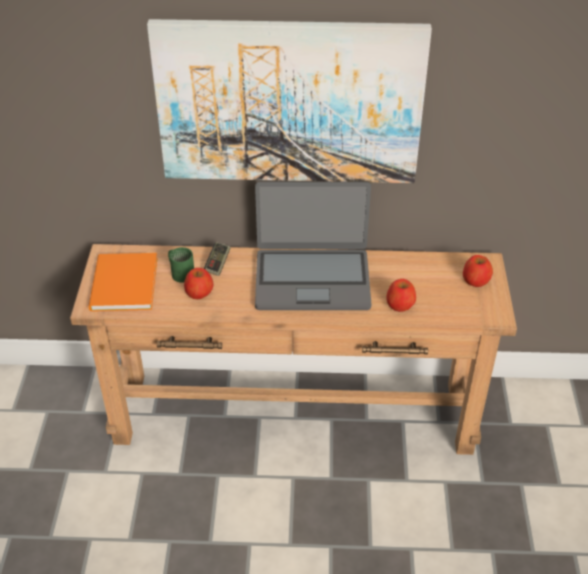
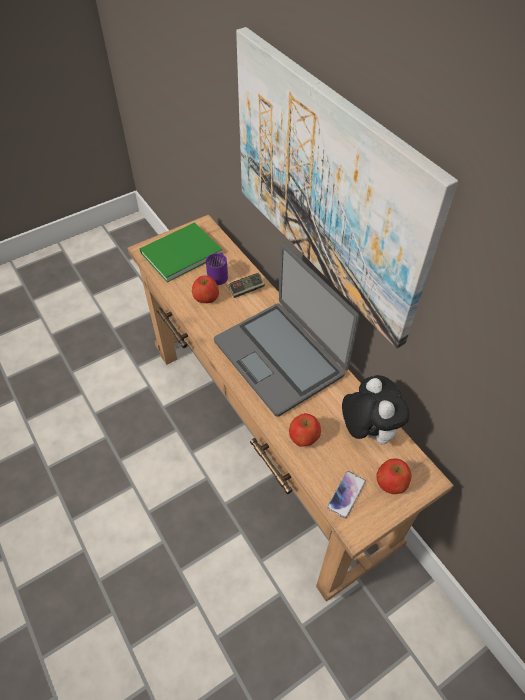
camera: 55 degrees right, 10 degrees up
orange book [88,253,158,311] -> green book [140,222,222,282]
green mug [168,247,194,283] -> purple mug [206,253,228,285]
none -> phone [327,471,366,519]
none -> plush toy [342,375,409,444]

